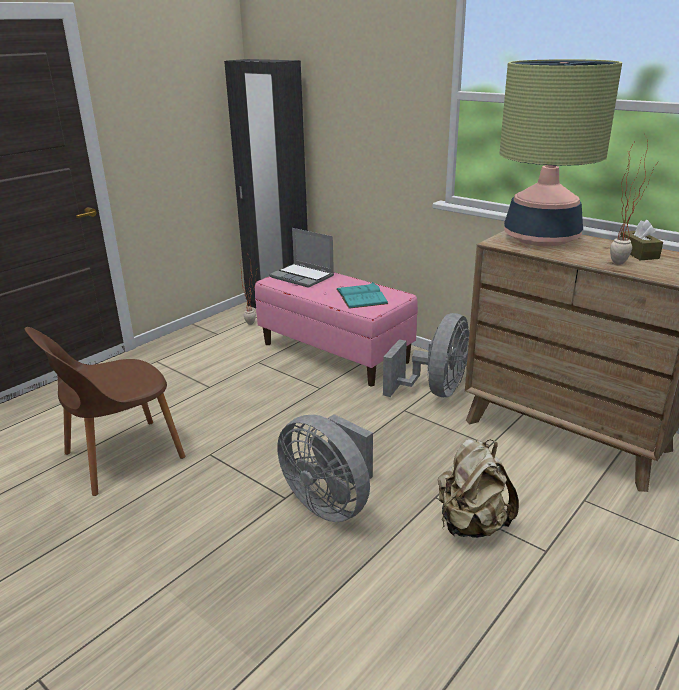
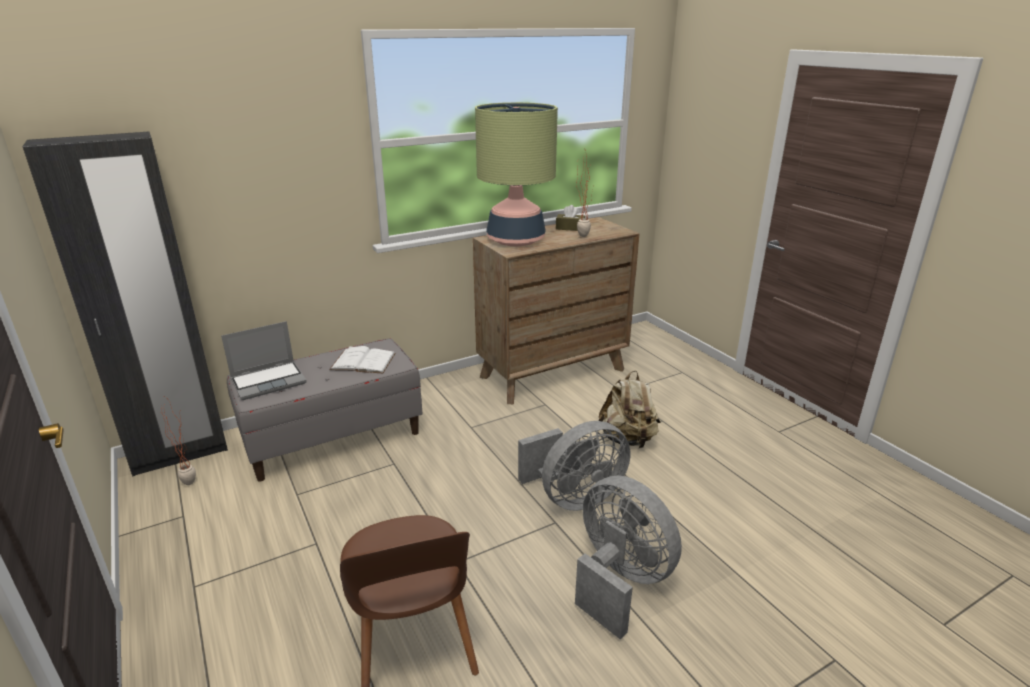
camera: 70 degrees left, 0 degrees up
pink bench [255,272,418,386] -> grey bench [227,338,422,482]
turquoise book [336,282,388,309] -> white book [329,346,395,373]
grey fan [383,313,469,397] -> grey fan moved to [575,475,682,639]

